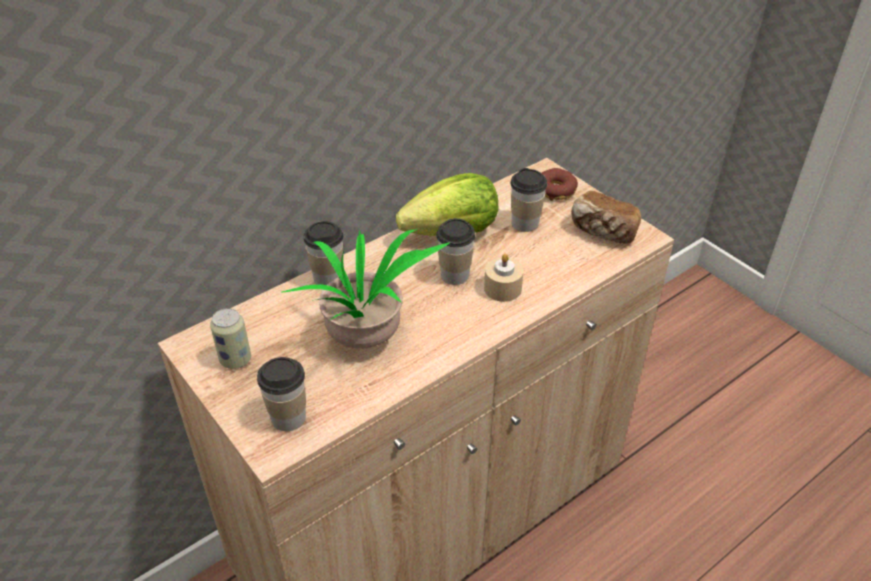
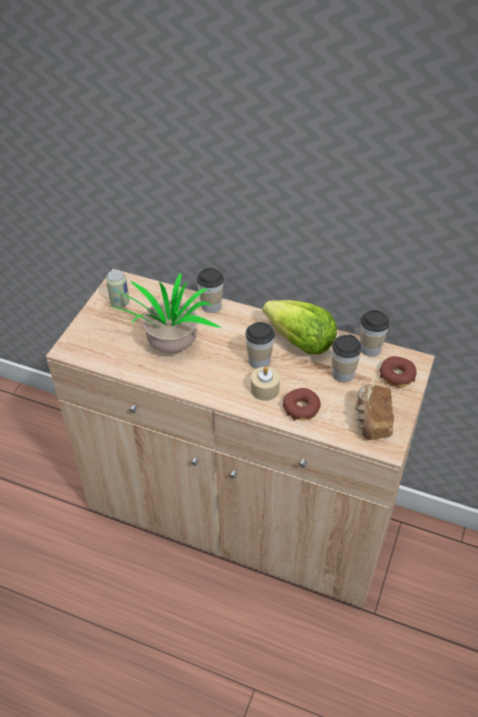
camera: 60 degrees right, 5 degrees up
cup [257,357,306,431] -> cup moved to [360,310,390,357]
none -> donut [283,388,321,421]

